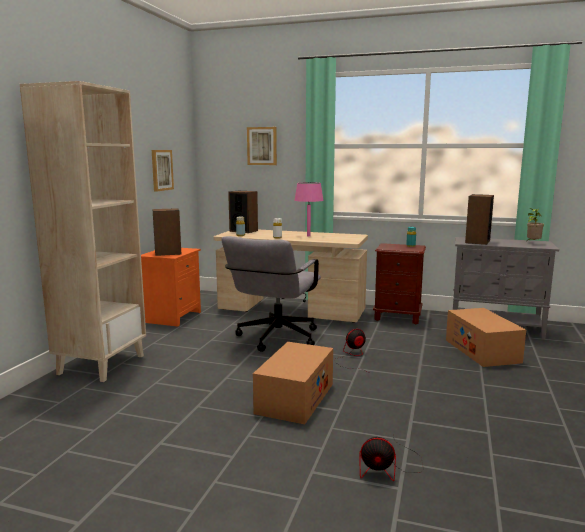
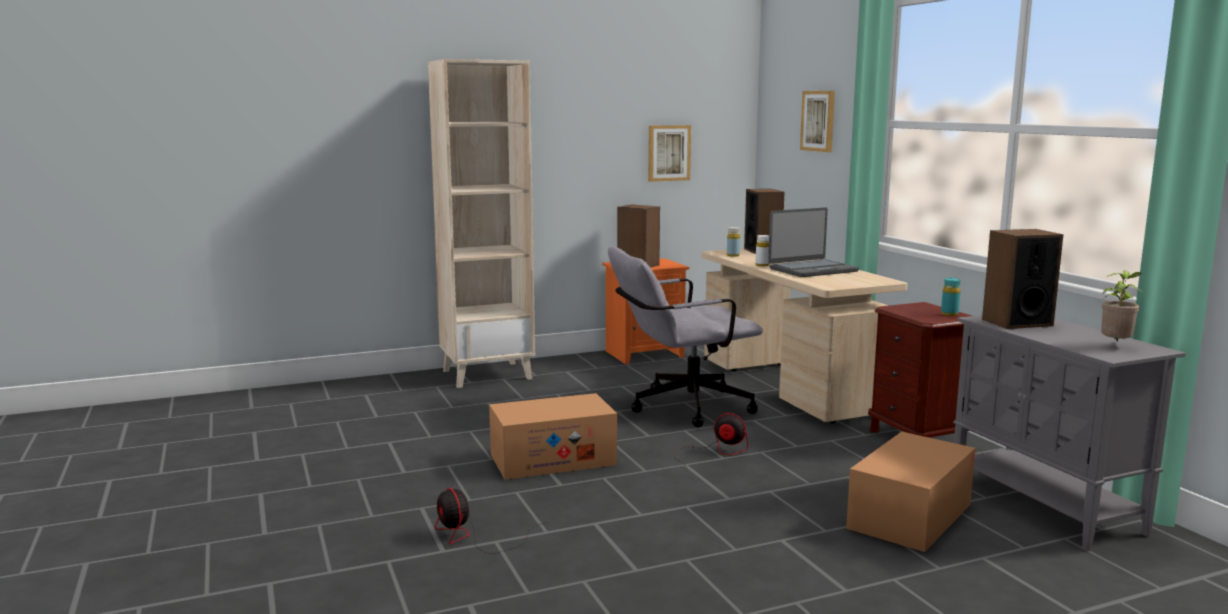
camera: 50 degrees right, 0 degrees up
pink table lamp [294,182,324,236] -> laptop [768,207,859,277]

